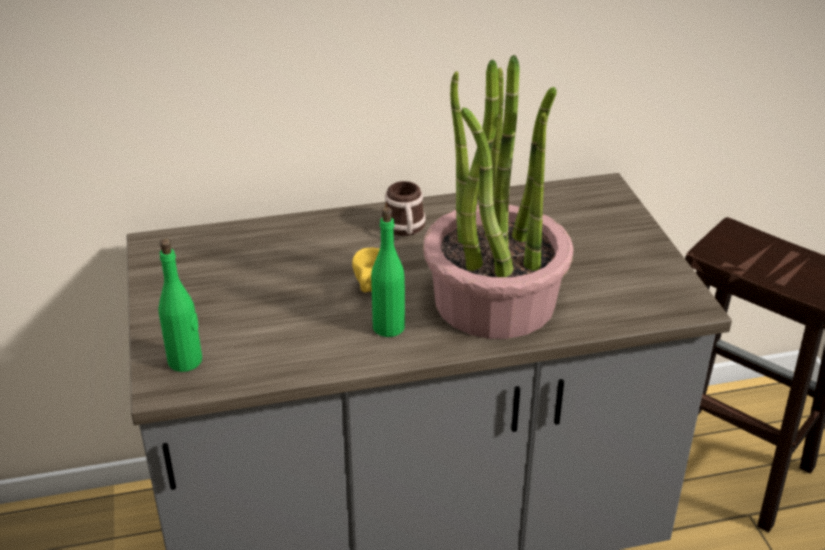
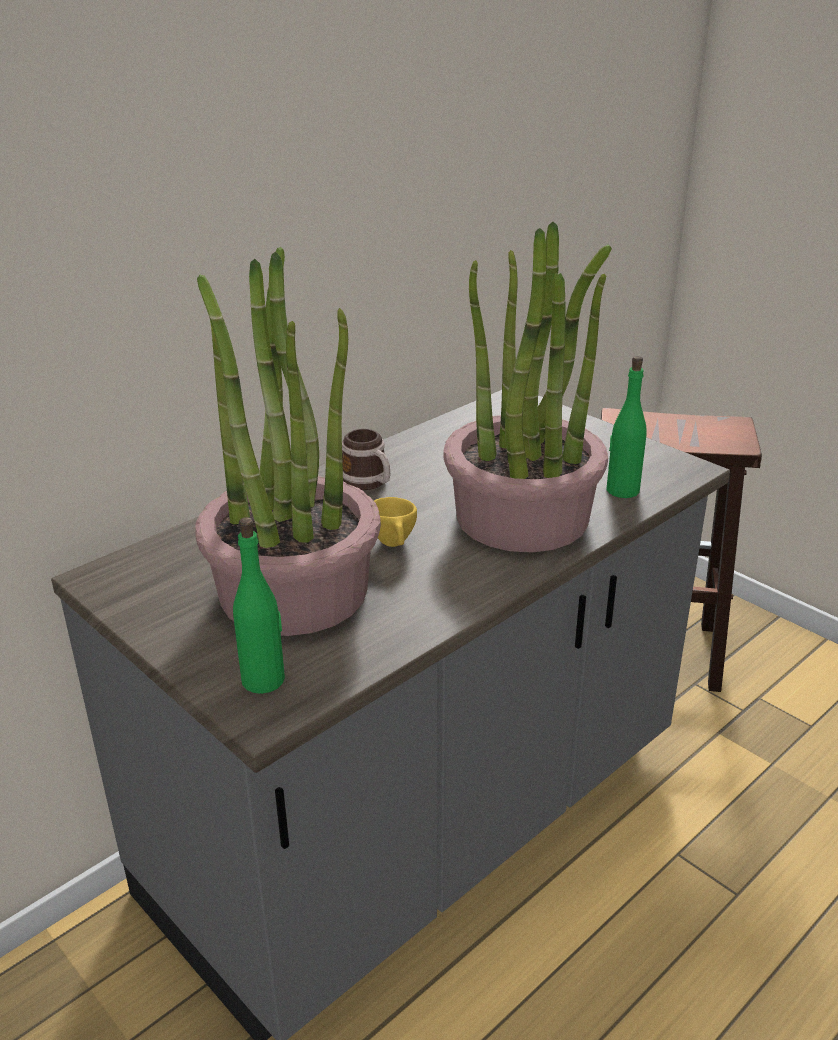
camera: 30 degrees left, 5 degrees down
green bottle [371,207,405,337] -> green bottle moved to [606,356,647,498]
none -> potted plant [195,247,381,636]

